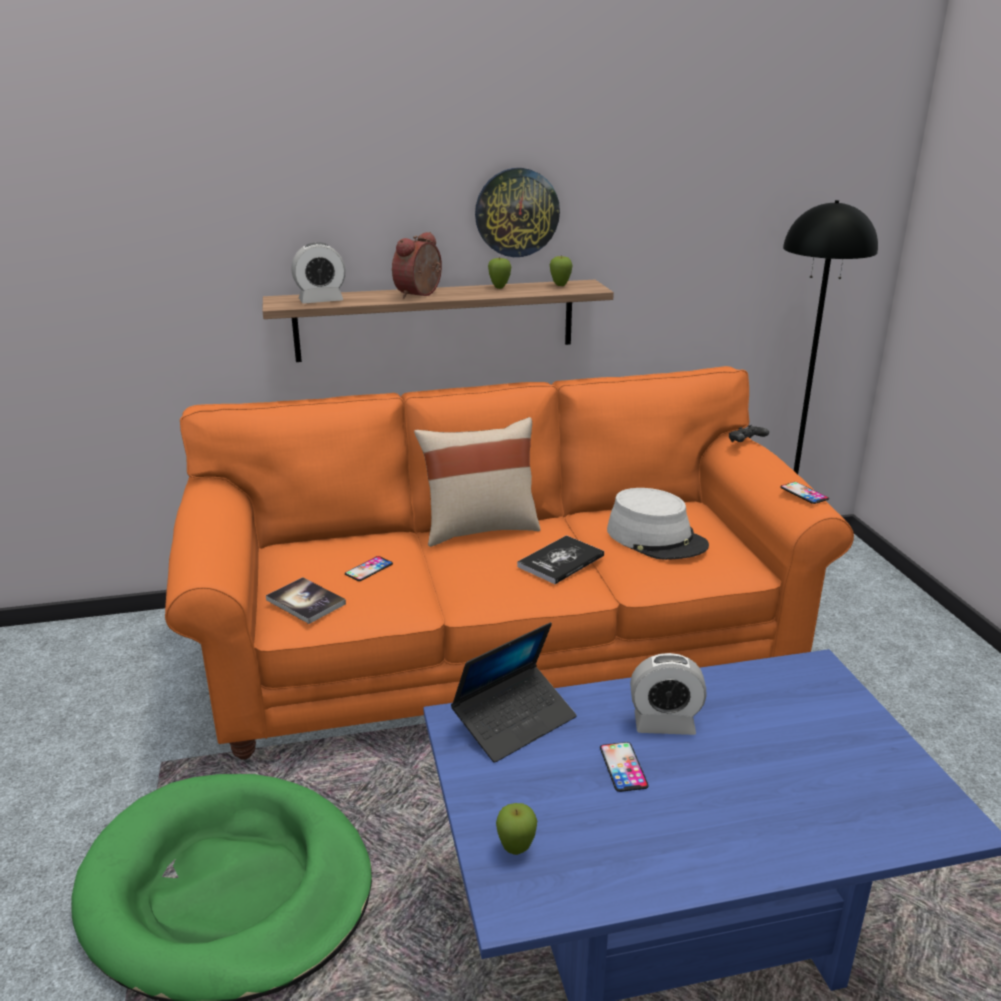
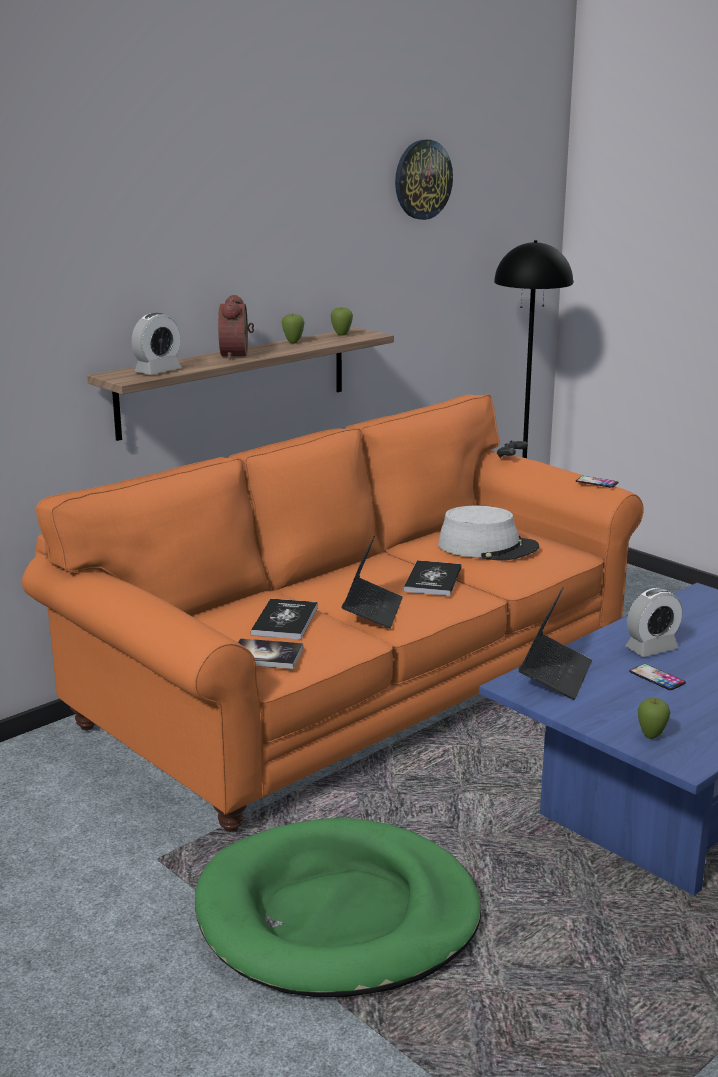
camera: 30 degrees left, 5 degrees down
phone [345,556,393,581] -> book [251,599,318,639]
beige pillow [414,417,541,547] -> none
wall clock [475,168,560,257] -> wall clock moved to [395,140,453,220]
none -> laptop [342,536,403,628]

